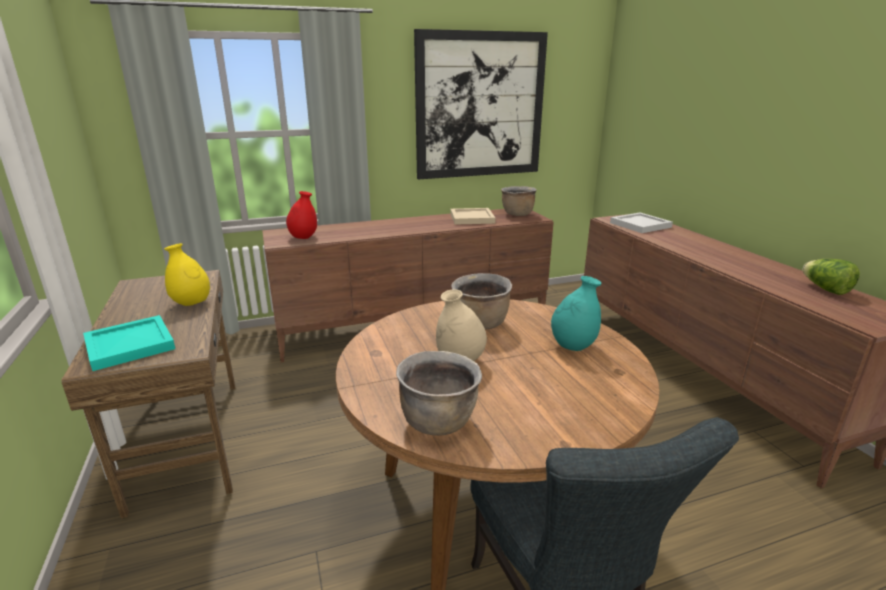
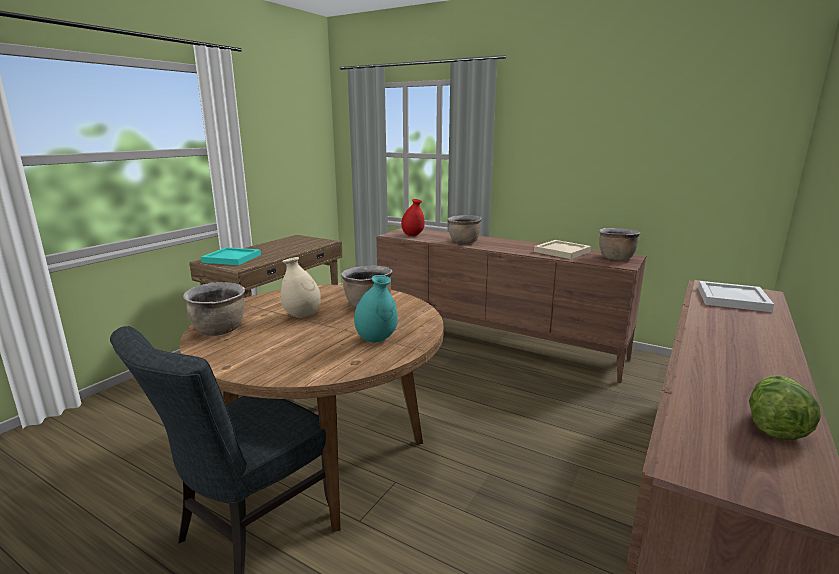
camera: 50 degrees right, 5 degrees down
yellow vase [164,243,210,306] -> none
picture [414,29,548,179] -> none
none -> brown cooking pot [447,215,482,244]

